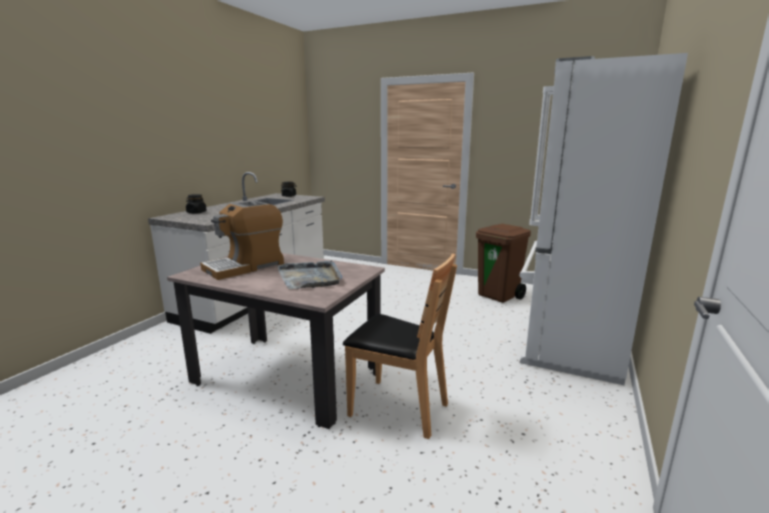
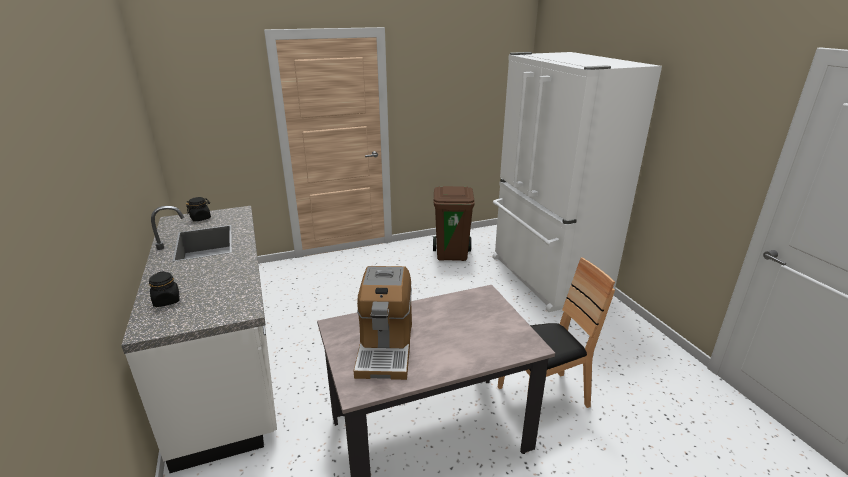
camera: 45 degrees left, 10 degrees up
grey tray [277,260,343,289] -> none

